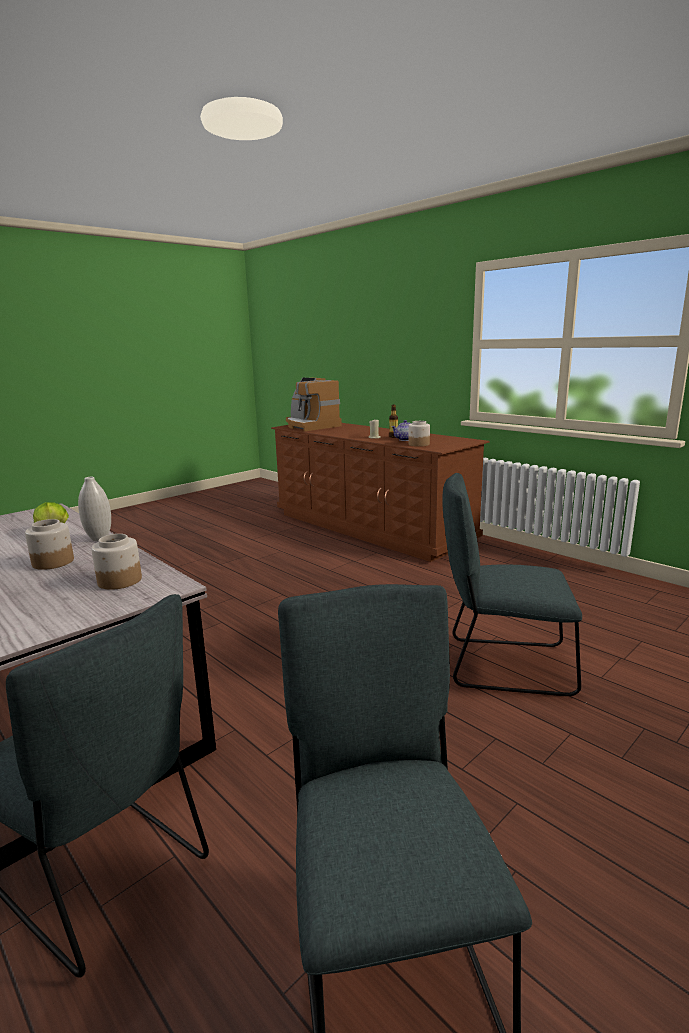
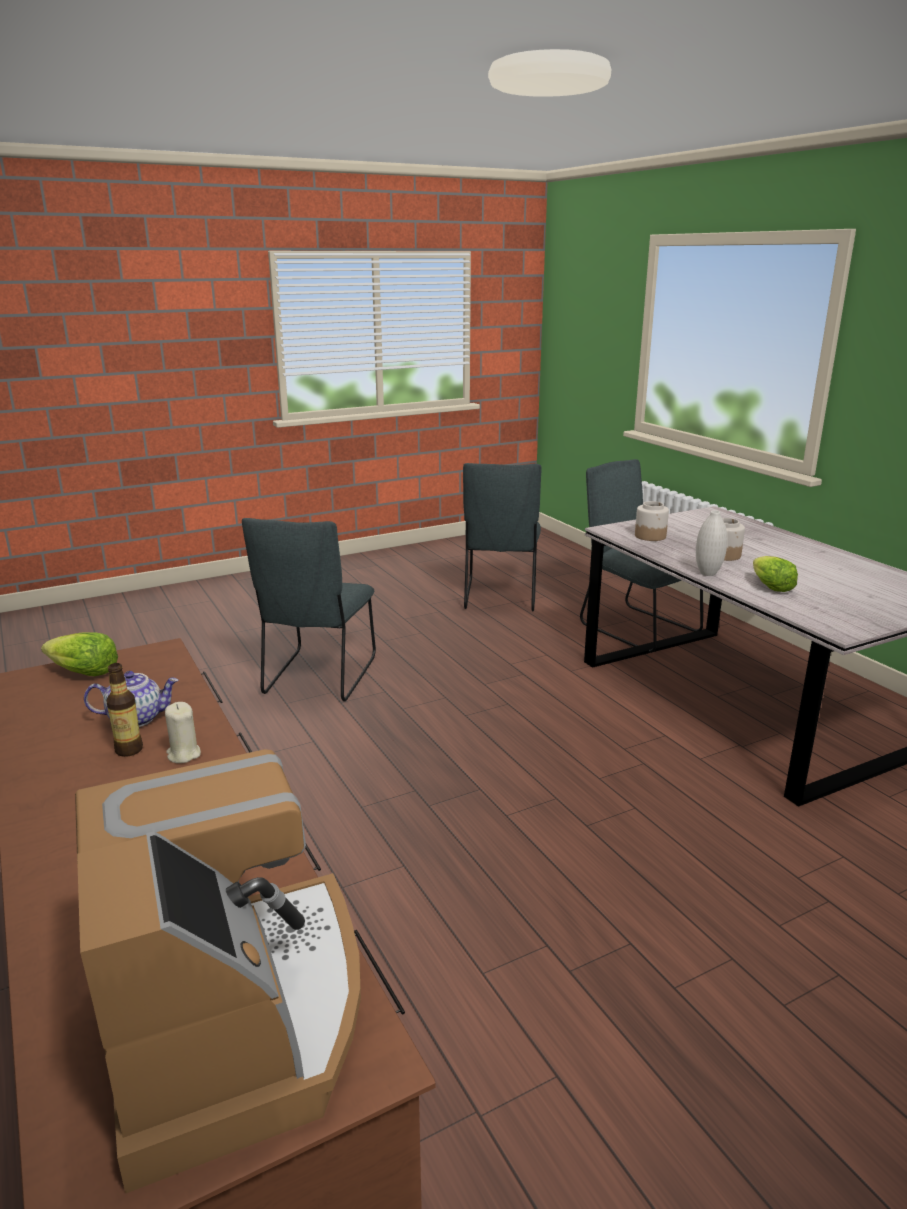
camera: 165 degrees left, 5 degrees up
jar [408,421,430,447] -> none
grey chair [442,473,582,696] -> grey chair turned 75 degrees clockwise [242,518,376,701]
none -> lettuce [41,632,118,676]

